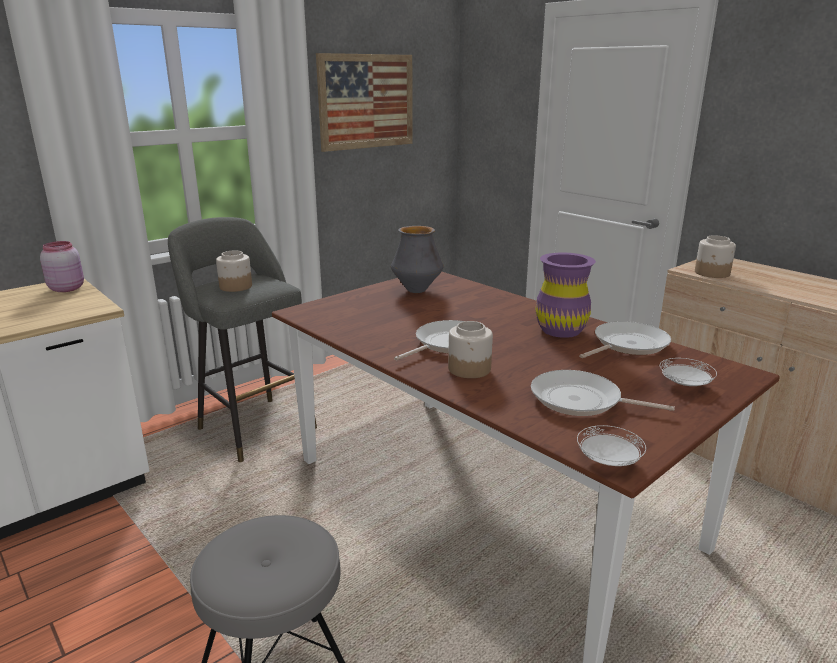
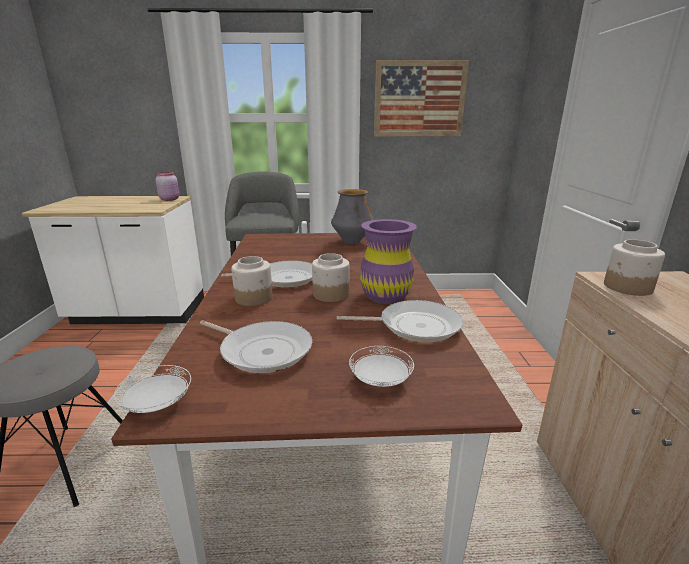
camera: 40 degrees right, 0 degrees up
jar [216,251,252,292] -> jar moved to [312,253,349,302]
frying pan [531,370,675,416] -> frying pan turned 150 degrees clockwise [200,320,312,373]

